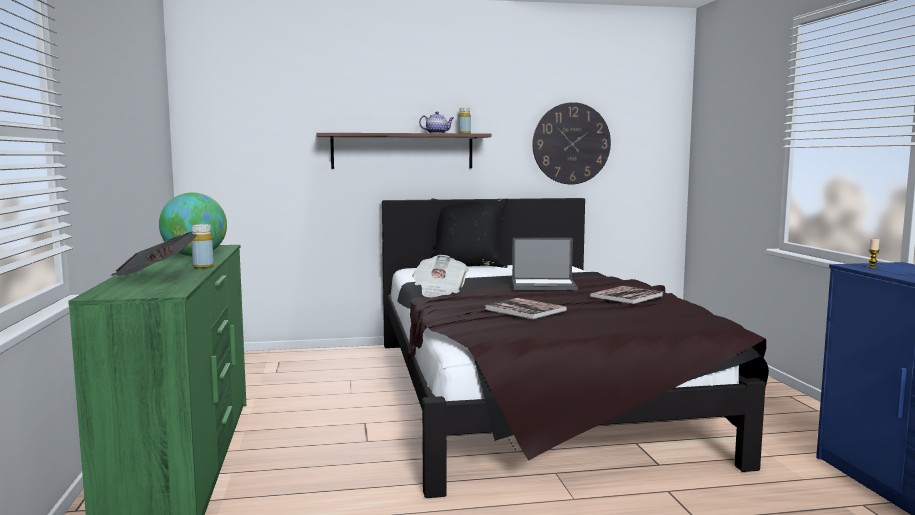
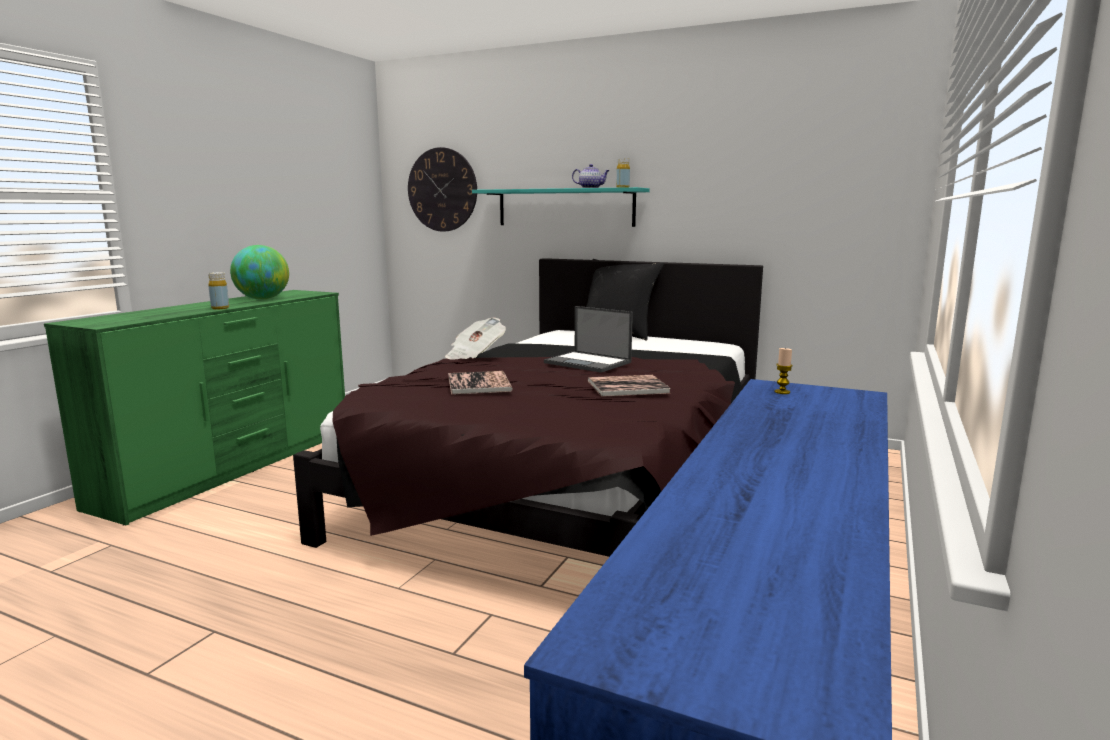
camera: 35 degrees right, 5 degrees up
newspaper [111,232,197,276] -> none
brown shelf [316,133,492,169] -> turquoise shelf [472,187,650,227]
wall clock [532,102,611,184] -> wall clock moved to [408,147,477,232]

